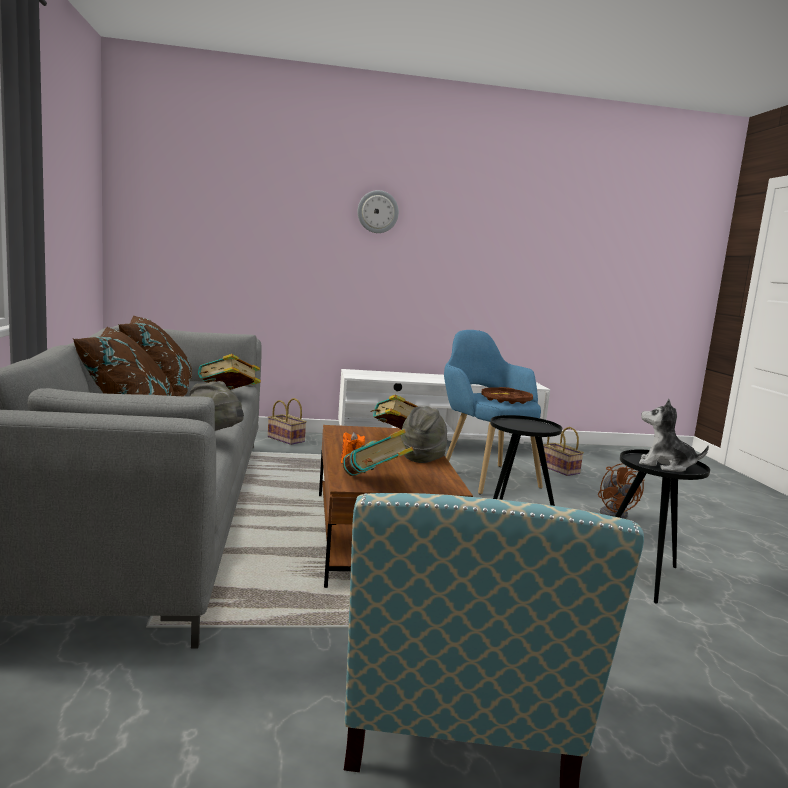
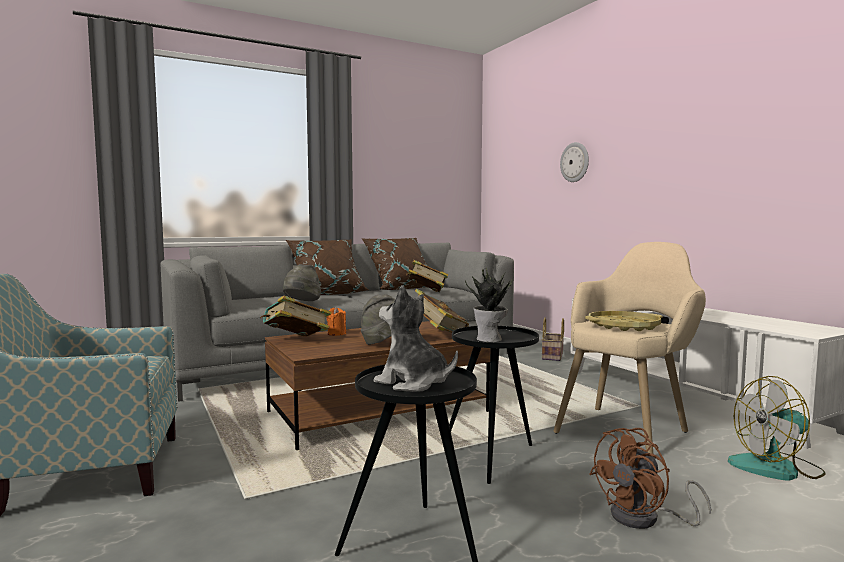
camera: 70 degrees right, 5 degrees down
wall clock [357,190,399,233] -> wall clock moved to [560,142,589,182]
blue armchair [444,330,543,495] -> beige armchair [554,242,706,454]
brown tray [481,387,533,404] -> yellow tray [585,311,663,331]
basket [540,427,584,476] -> fan [728,376,826,481]
plush toy [639,399,709,472] -> plush toy turned 60 degrees counterclockwise [374,285,458,392]
none -> potted plant [465,268,512,342]

